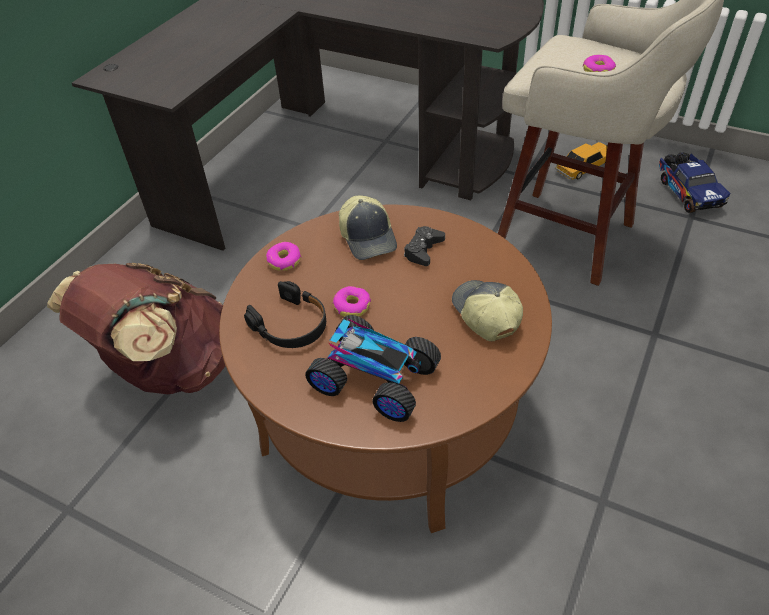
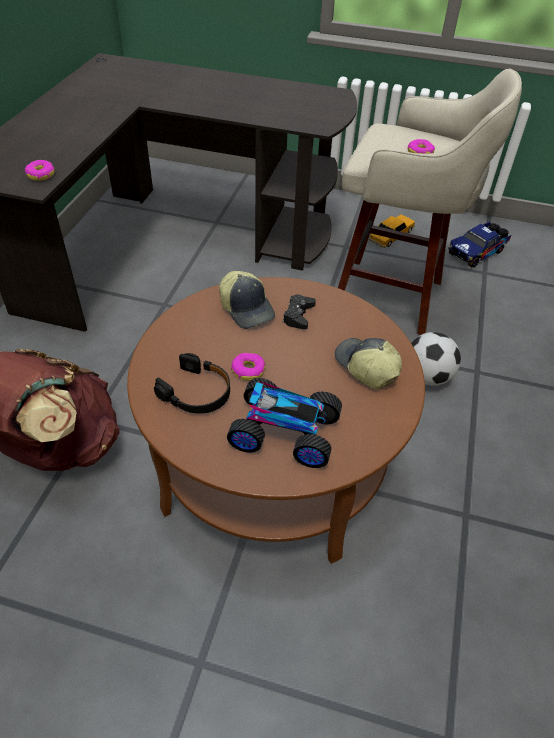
camera: 15 degrees left, 0 degrees up
donut [266,242,302,271] -> donut moved to [25,160,55,181]
toy truck [659,152,730,213] -> toy truck turned 75 degrees clockwise [449,222,512,268]
none -> football [411,332,461,386]

